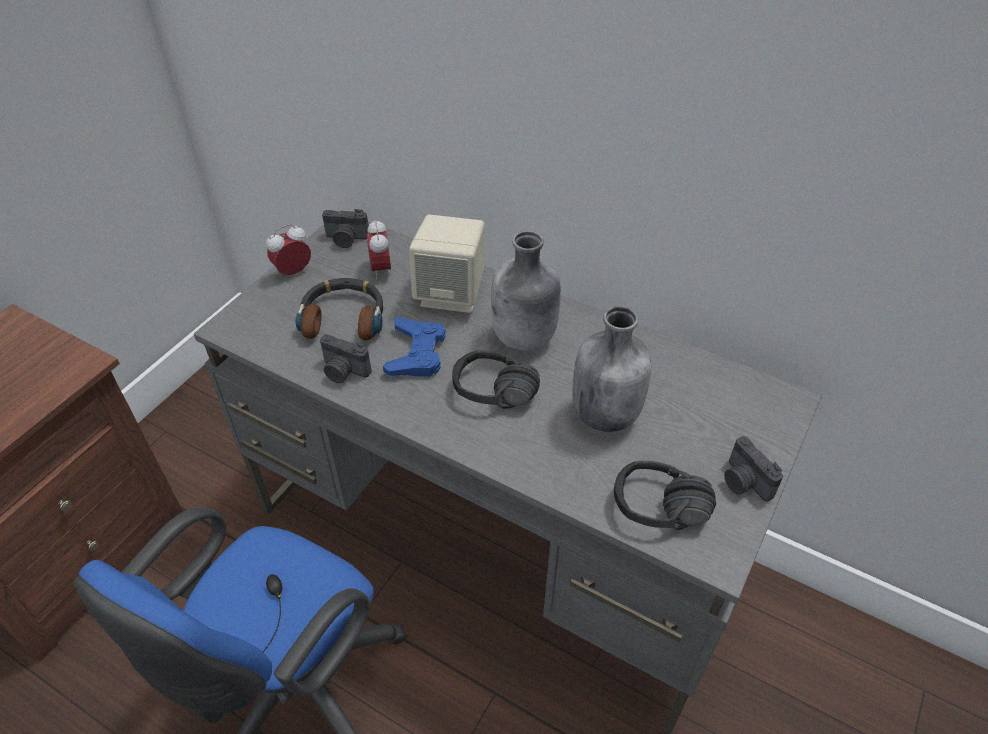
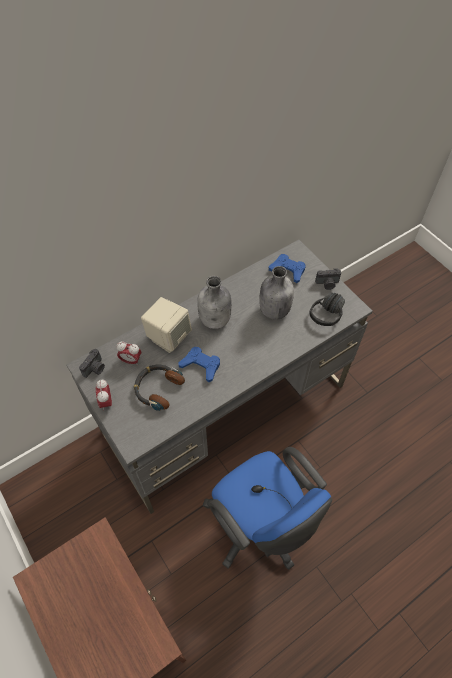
camera: 65 degrees left, 10 degrees up
camera [320,334,372,383] -> none
black headphones [452,350,540,409] -> none
none -> blue game controller [269,254,306,283]

